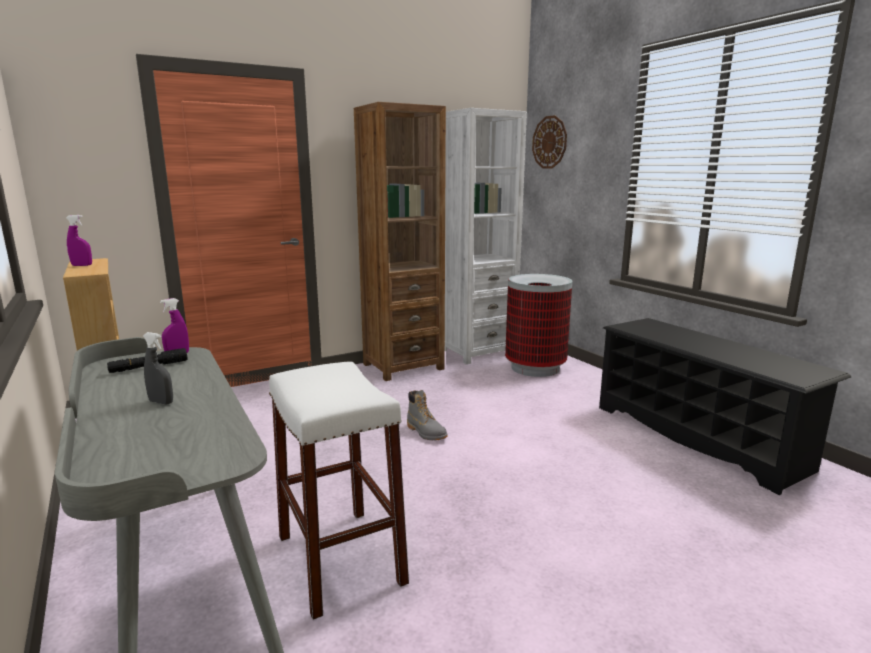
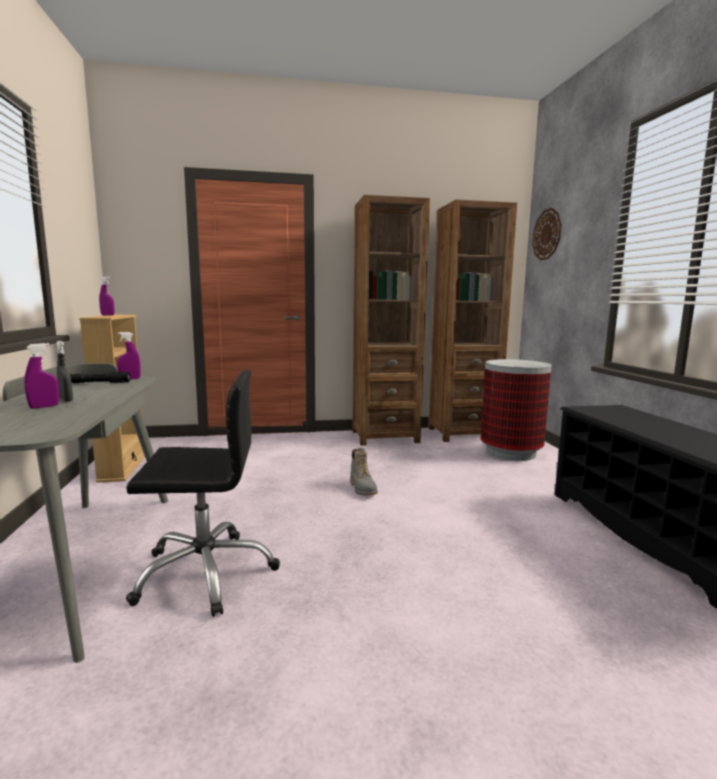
camera: 20 degrees right, 5 degrees down
white stool [269,362,409,620] -> black office chair [126,370,280,617]
white bookcase [445,108,527,365] -> brown bookcase [428,200,517,442]
none -> purple spray bottle [24,343,59,409]

